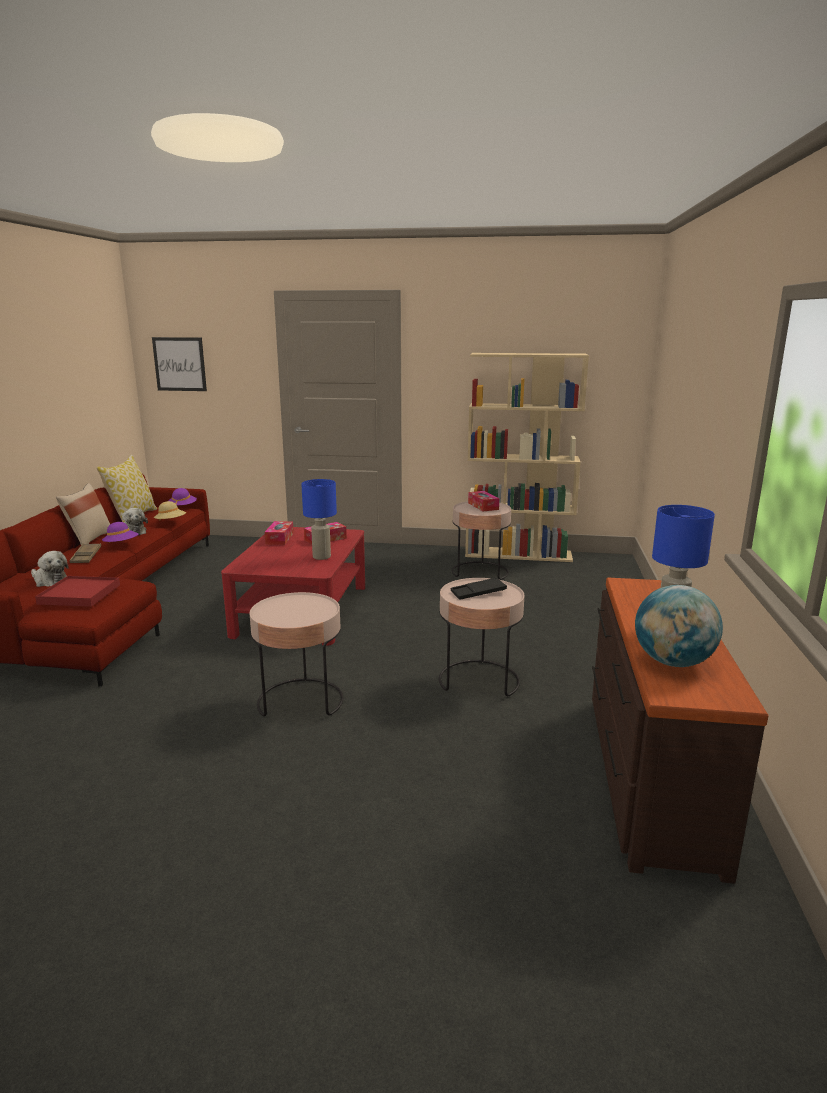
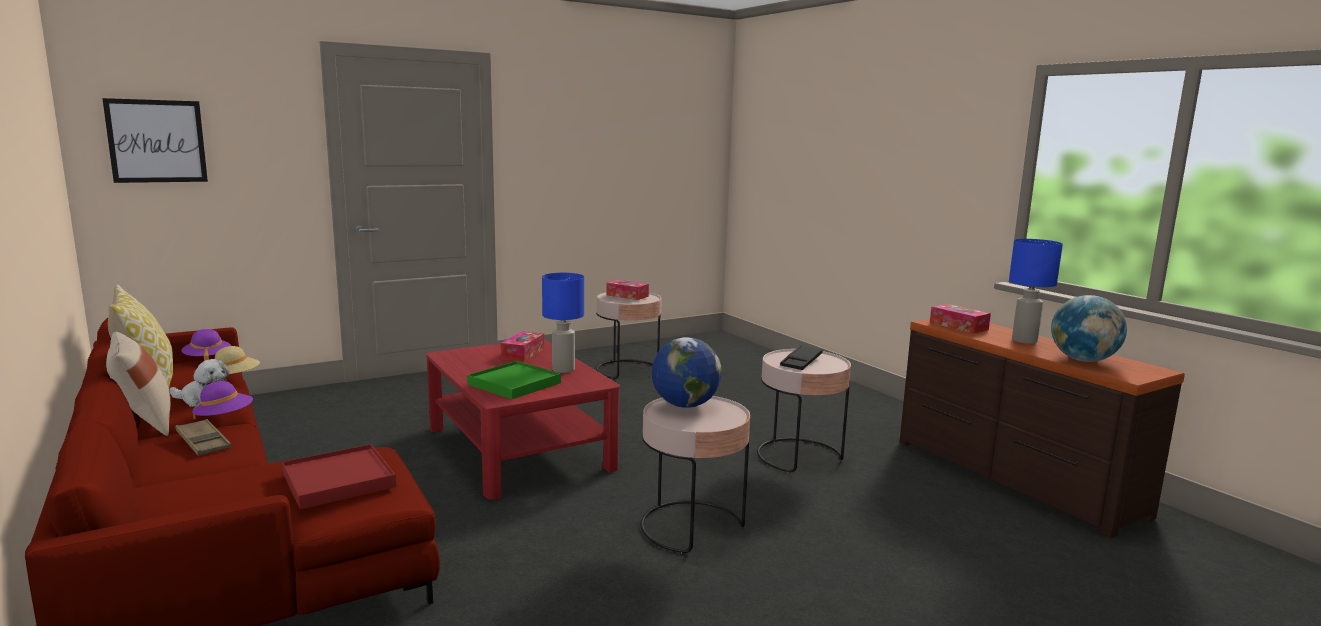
camera: 40 degrees left, 5 degrees down
plush toy [31,551,69,587] -> none
tissue box [265,521,294,545] -> tissue box moved to [930,304,991,334]
beige bookcase [465,353,589,562] -> none
none -> green tray [467,361,561,399]
none -> globe [652,337,722,408]

